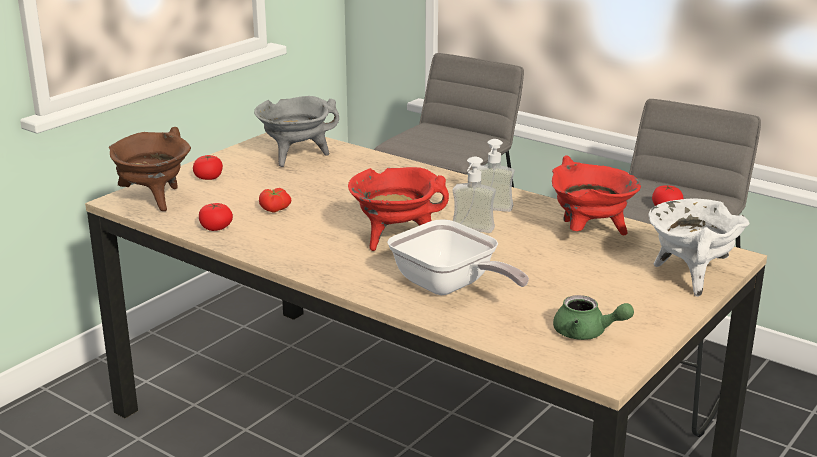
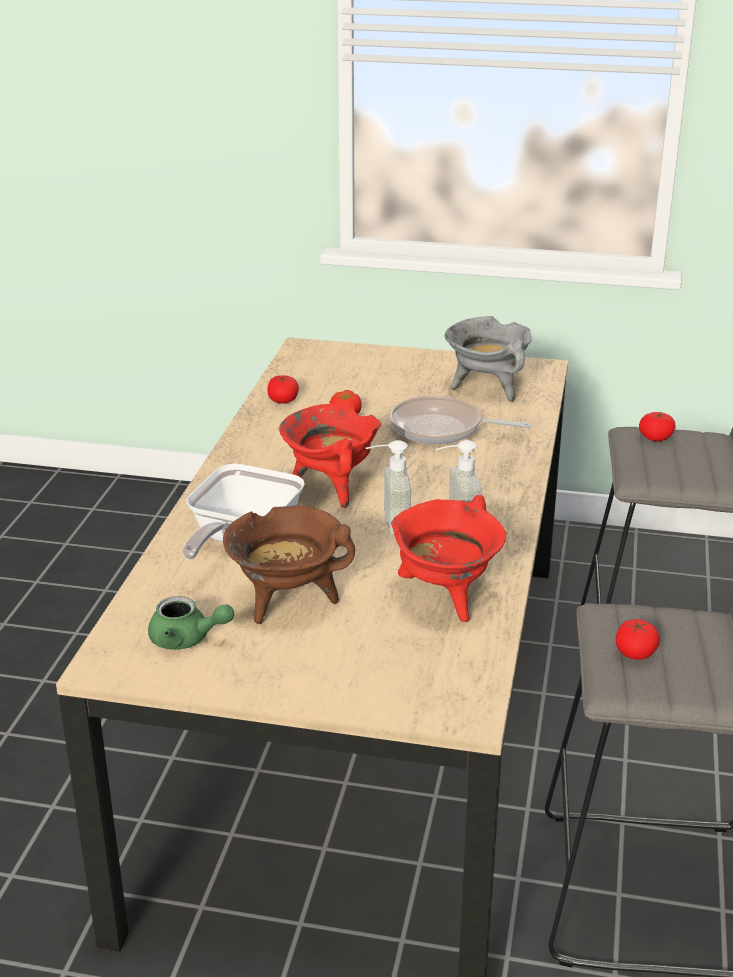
camera: 65 degrees right, 5 degrees up
brown cooking pot [109,127,191,211] -> brown cooking pot moved to [223,506,355,624]
tomato [193,155,223,180] -> tomato moved to [639,412,676,441]
green teapot [553,295,634,340] -> green teapot turned 75 degrees counterclockwise [148,596,234,650]
white cooking pot [648,198,750,297] -> none
none -> frying pan [390,396,531,444]

